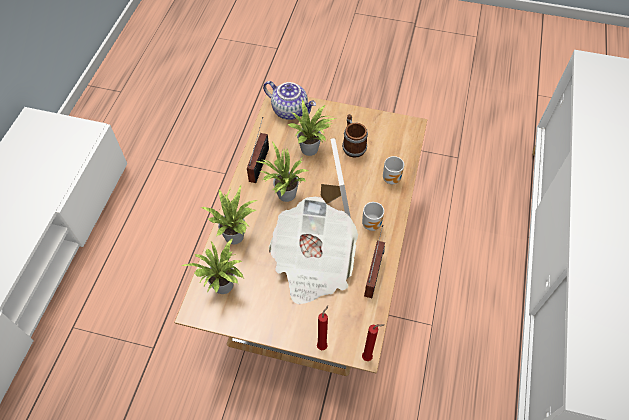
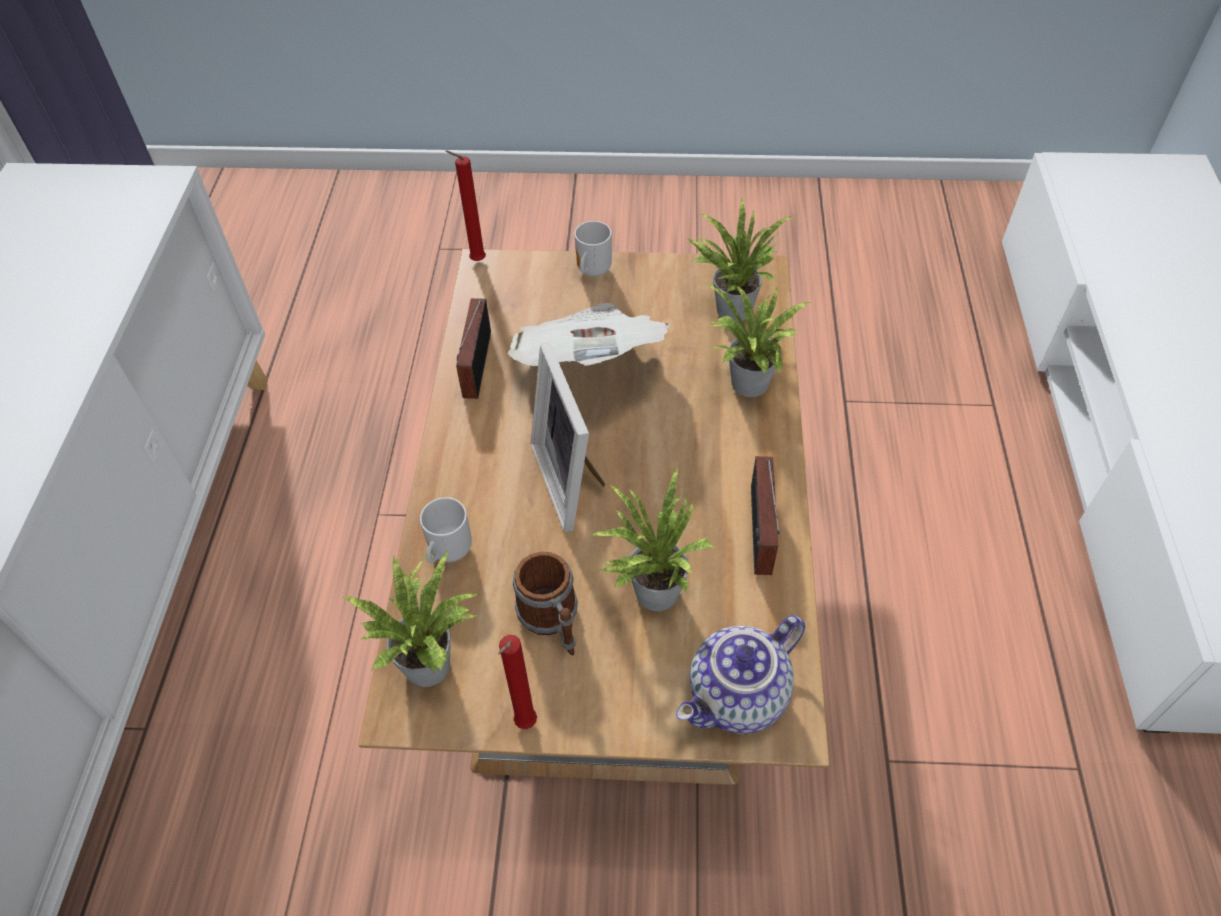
camera: 170 degrees right, 5 degrees down
potted plant [257,141,310,202] -> potted plant moved to [342,551,479,687]
teapot [263,81,316,120] -> teapot turned 60 degrees counterclockwise [676,615,805,734]
red candle [317,306,328,350] -> red candle moved to [499,635,537,729]
mug [362,202,384,231] -> mug moved to [574,221,612,277]

